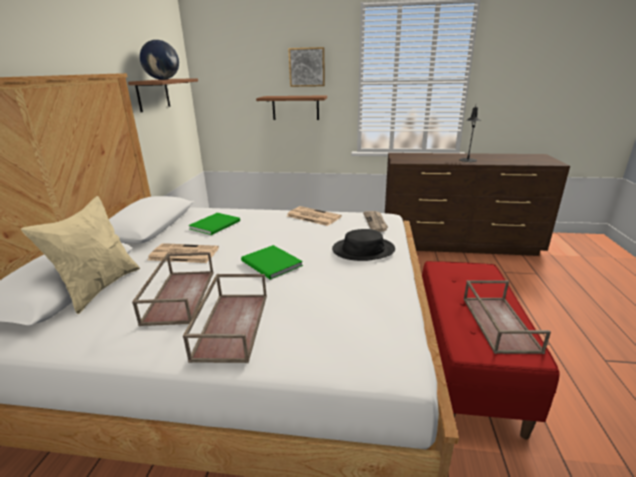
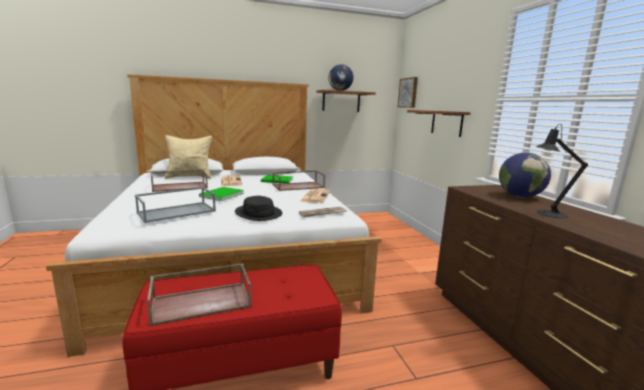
camera: 65 degrees right, 10 degrees down
brown tray [183,274,267,363] -> brown tray moved to [273,170,325,191]
picture [288,47,325,87] -> picture moved to [398,77,418,108]
none -> grey tray [135,187,216,223]
none -> globe [499,152,551,198]

